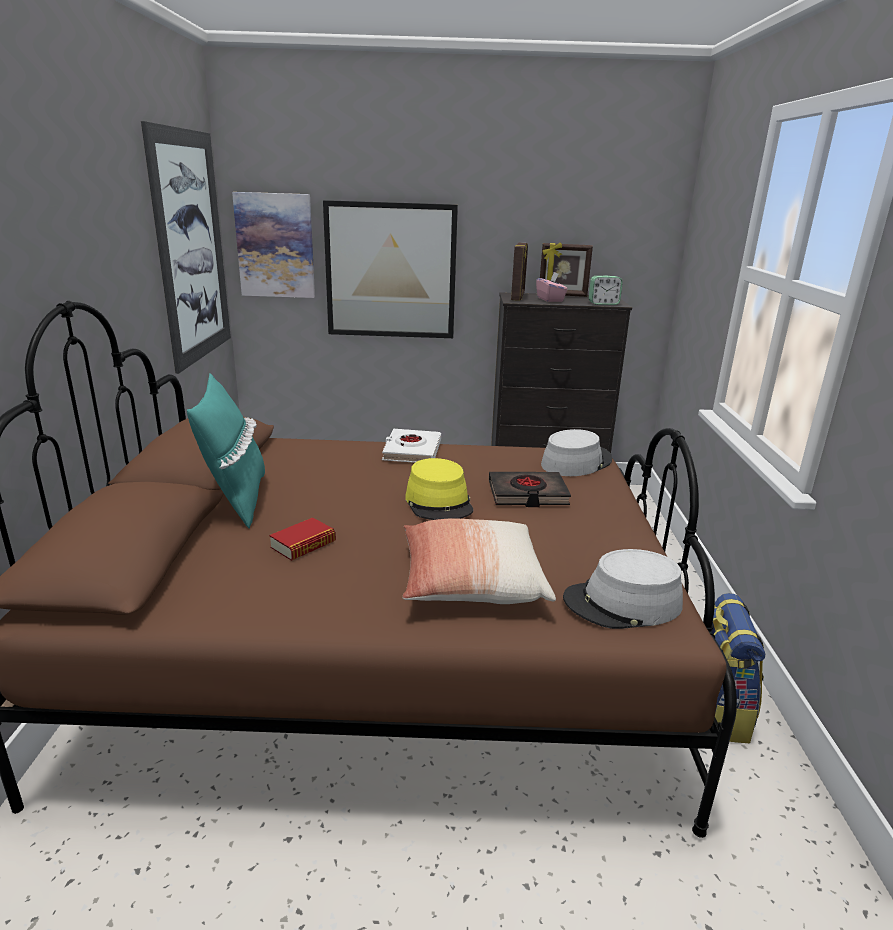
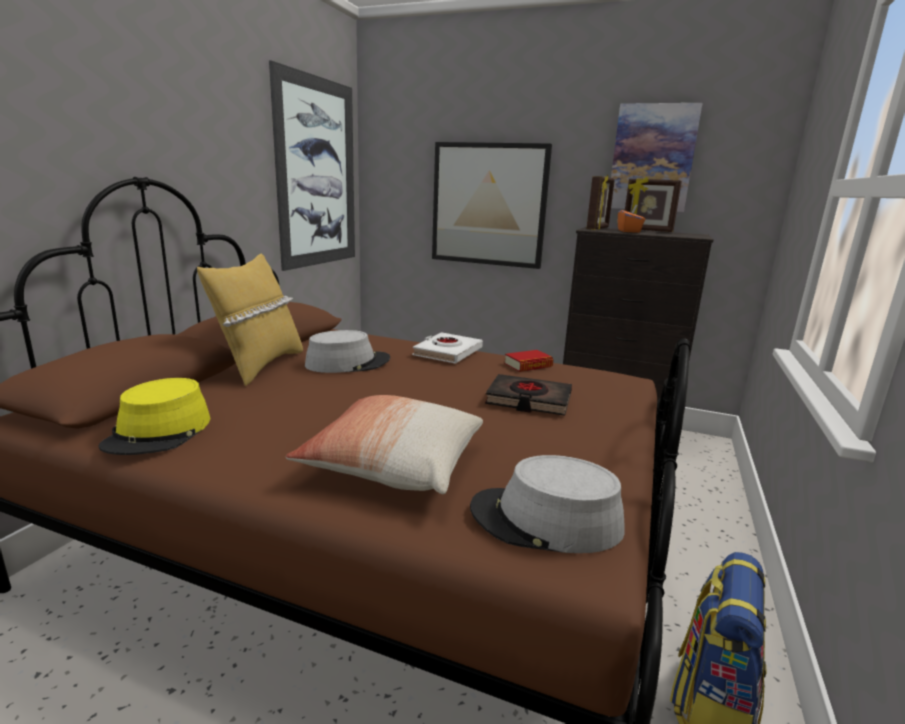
camera: 20 degrees right, 5 degrees down
turquoise pillow [187,373,265,528] -> yellow pillow [197,254,303,386]
picture [232,192,315,298] -> picture moved to [611,103,703,212]
book [269,518,336,561] -> book moved to [505,350,553,372]
yellow hat [405,458,473,520] -> yellow hat moved to [99,378,210,455]
pink tissue box [536,272,568,302] -> orange tissue box [618,205,645,233]
grey hat [541,429,612,476] -> grey hat moved to [305,330,390,373]
alarm clock [589,276,623,305] -> none

